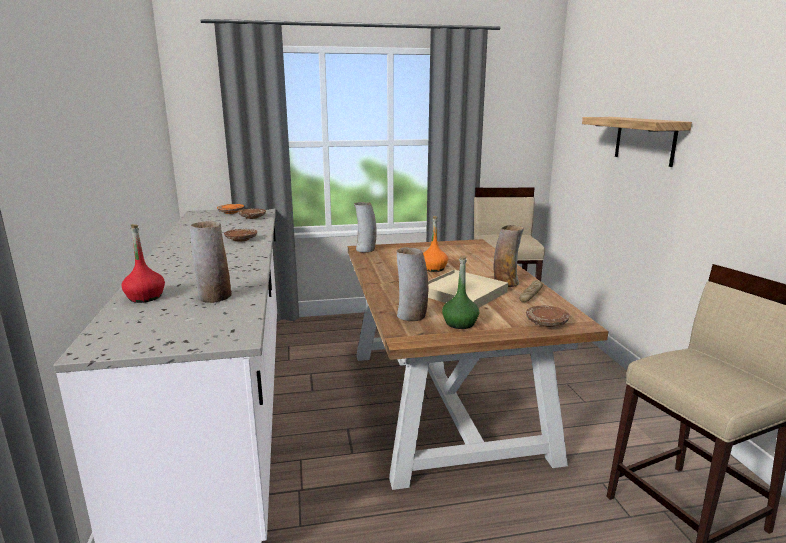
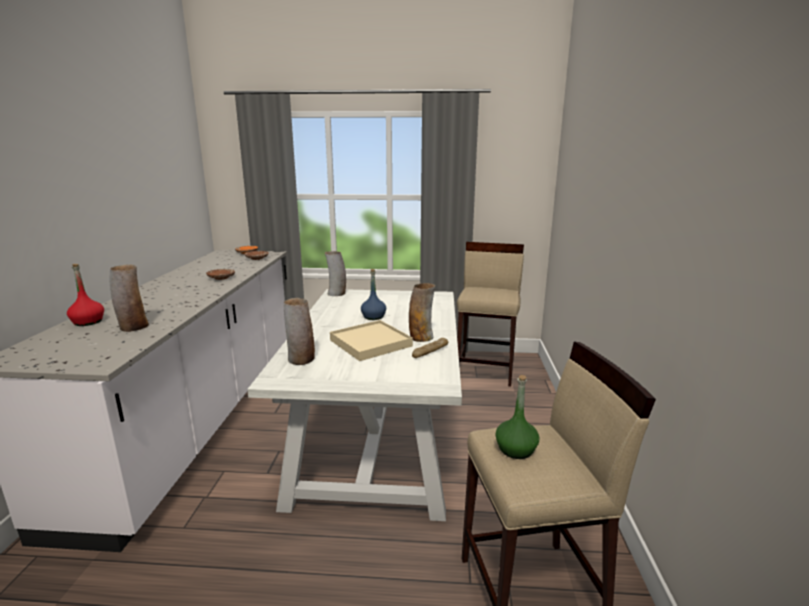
camera: 15 degrees right, 0 degrees up
brown dining table [348,239,609,490] -> white dining table [247,289,462,521]
orange bottle [423,216,448,272] -> blue bottle [361,269,386,320]
green bottle [442,256,479,329] -> green bottle moved to [495,375,539,459]
brown plate [526,306,570,327] -> none
shelf [582,117,692,167] -> none

